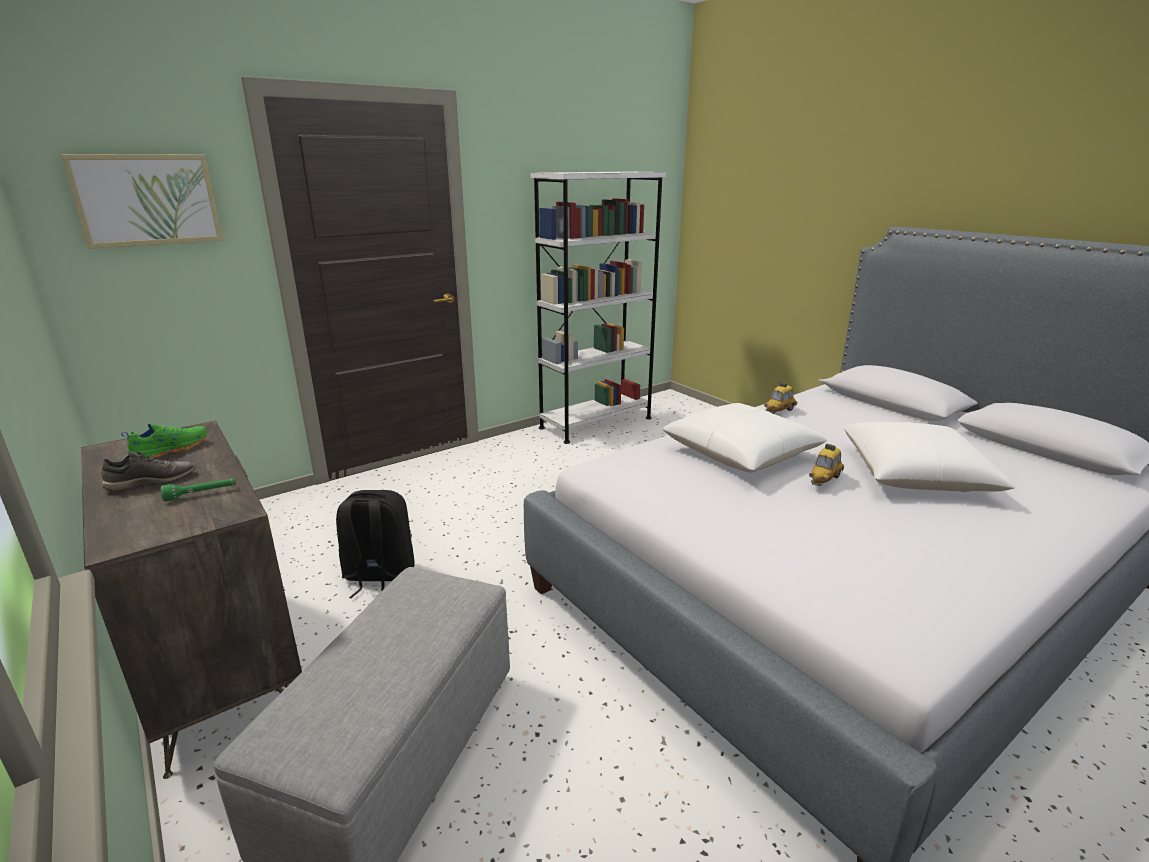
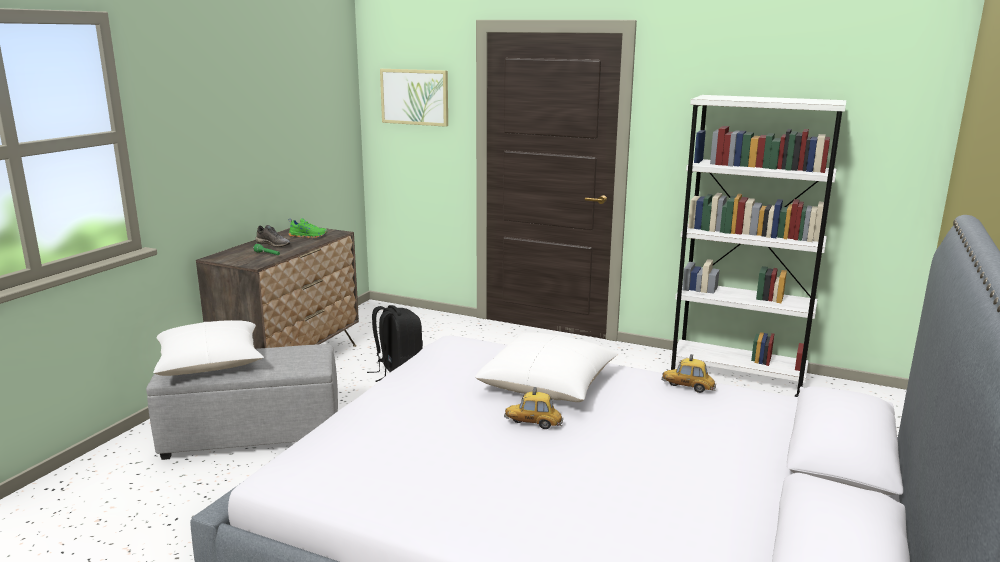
camera: 60 degrees right, 5 degrees down
white pillow [844,422,1016,492] -> white pillow moved to [153,320,264,376]

